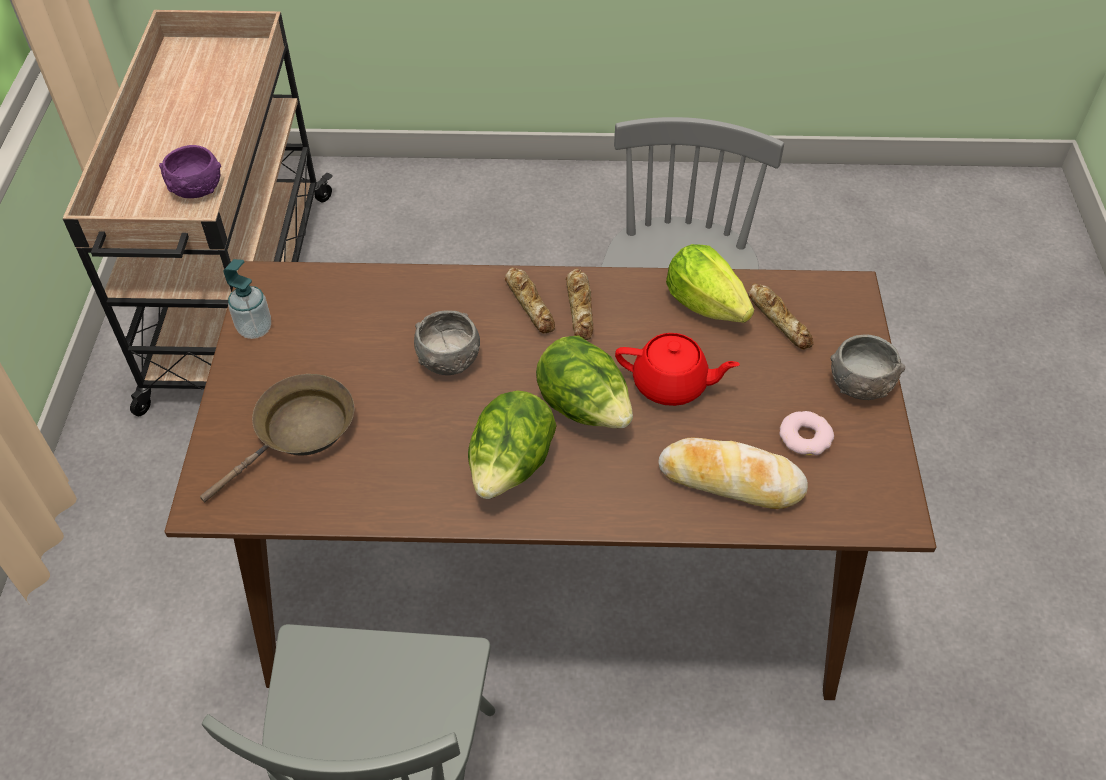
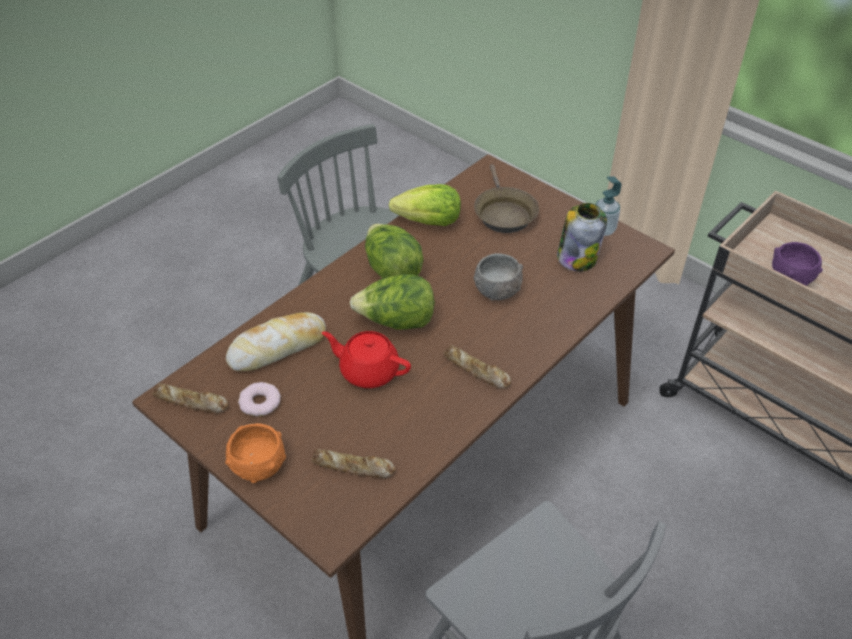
camera: 130 degrees right, 5 degrees down
bread [505,267,555,334] -> bread moved to [152,383,228,413]
red teapot [615,333,740,406] -> red teapot turned 60 degrees clockwise [322,331,411,388]
lettuce [666,244,754,323] -> lettuce moved to [389,184,461,226]
grey bowl [830,334,905,400] -> orange bowl [225,423,286,483]
none -> jar [557,203,607,271]

